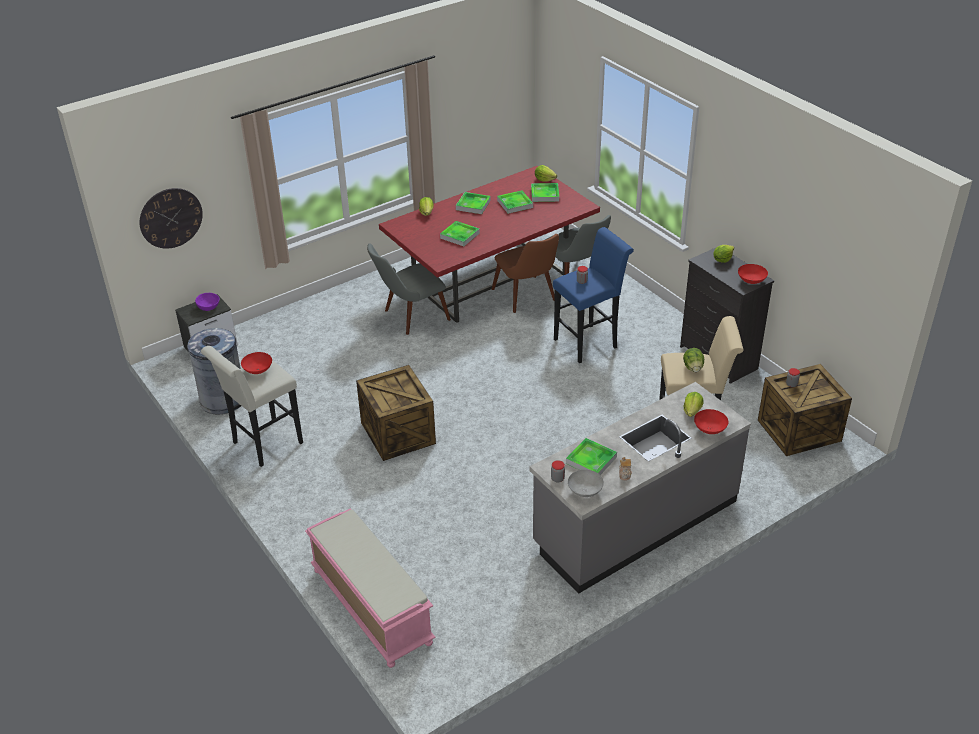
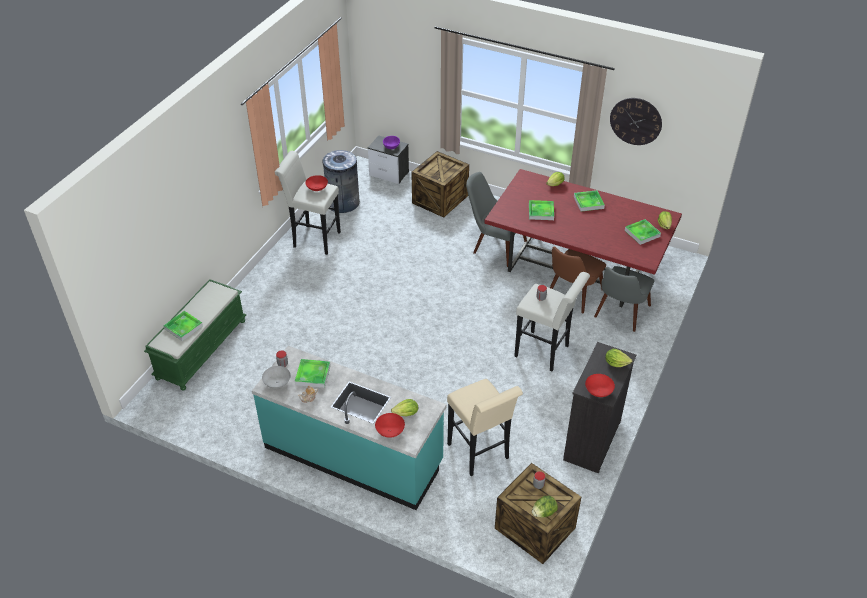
camera: 60 degrees right, 5 degrees up
wall clock [140,188,203,249] -> wall clock moved to [610,98,662,145]
pink bench [305,508,436,668] -> green bench [144,279,246,391]
crate [356,365,436,461] -> crate moved to [411,151,469,218]
tray [497,190,533,214] -> tray moved to [164,311,203,341]
grey counter [530,382,751,594] -> turquoise counter [252,346,446,510]
blue stool [553,227,634,363] -> white stool [514,272,590,371]
lettuce [683,348,704,372] -> lettuce moved to [532,496,558,517]

